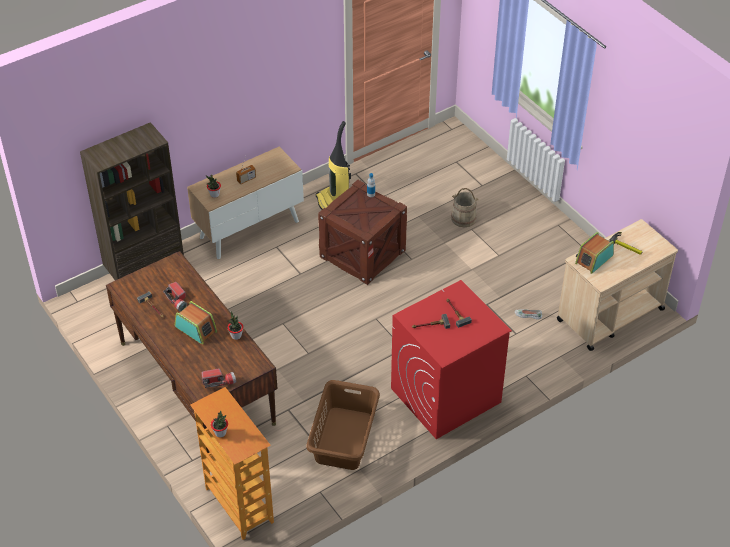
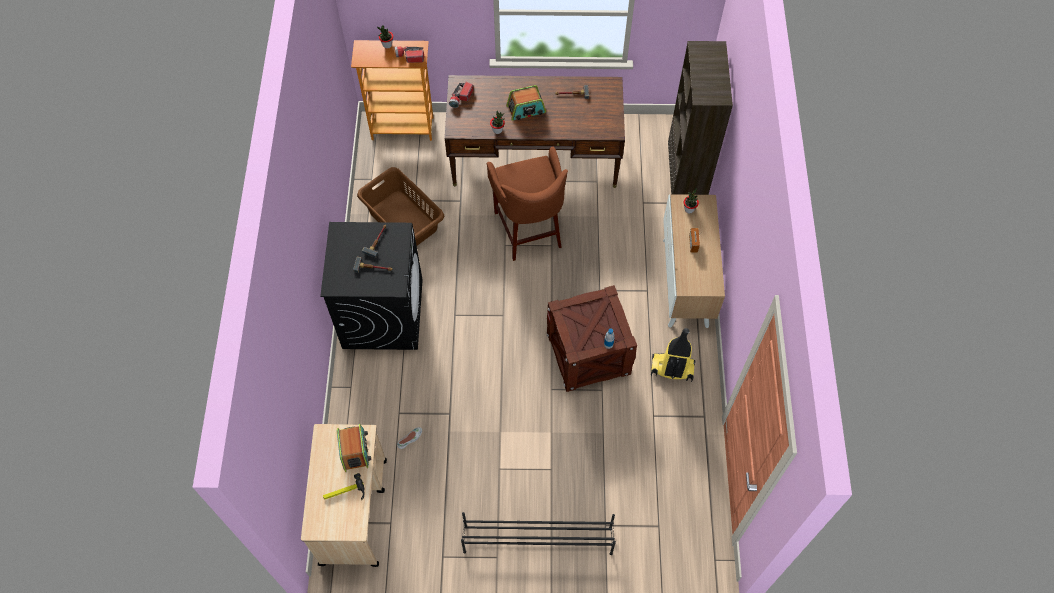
camera: 125 degrees right, 15 degrees up
flashlight [163,282,187,311] -> flashlight moved to [395,46,424,63]
red washing machine [391,280,512,439] -> black washing machine [320,222,423,350]
beige bucket [451,188,479,227] -> none
none -> black shoe rack [461,512,616,555]
none -> brown stool [487,147,568,261]

